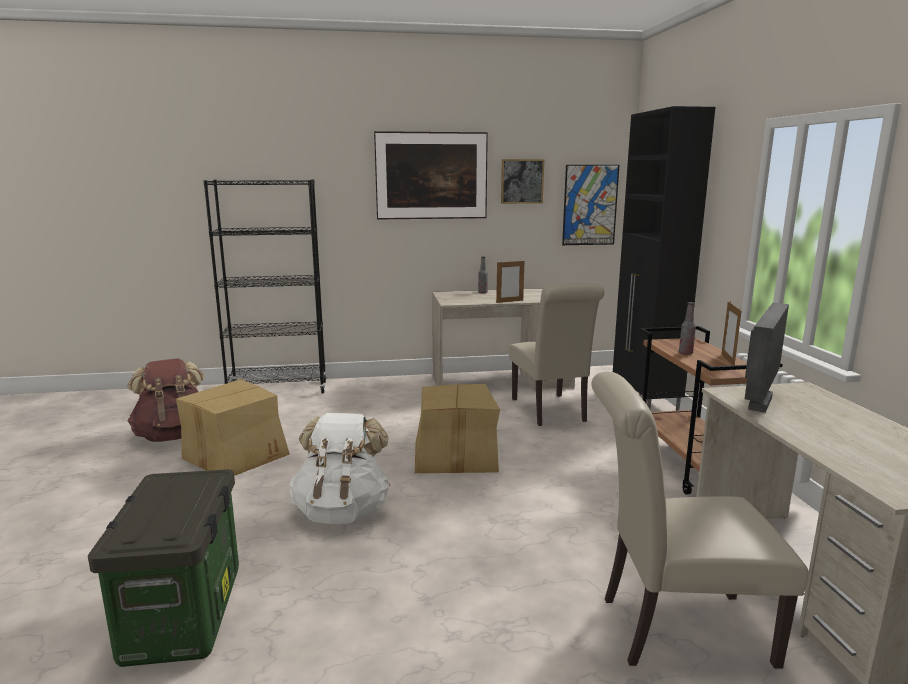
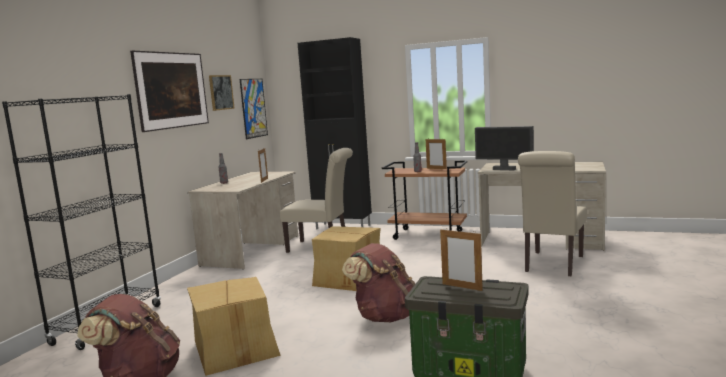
camera: 60 degrees left, 5 degrees down
white backpack [290,413,390,524] -> brown backpack [342,243,415,322]
monitor [745,303,789,413] -> monitor turned 150 degrees clockwise [475,126,534,170]
none -> picture frame [440,228,483,291]

